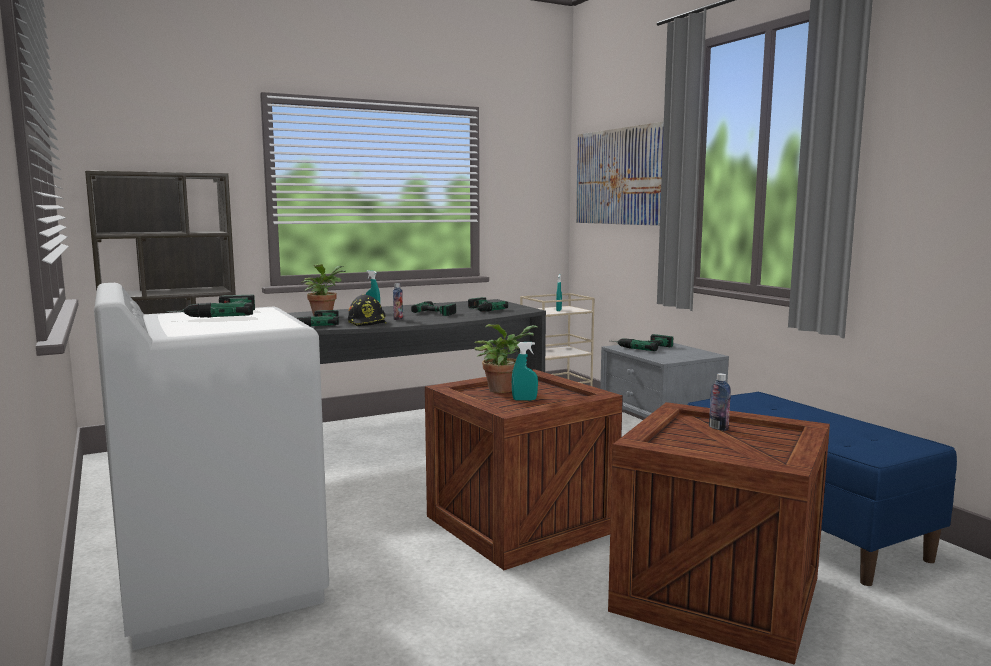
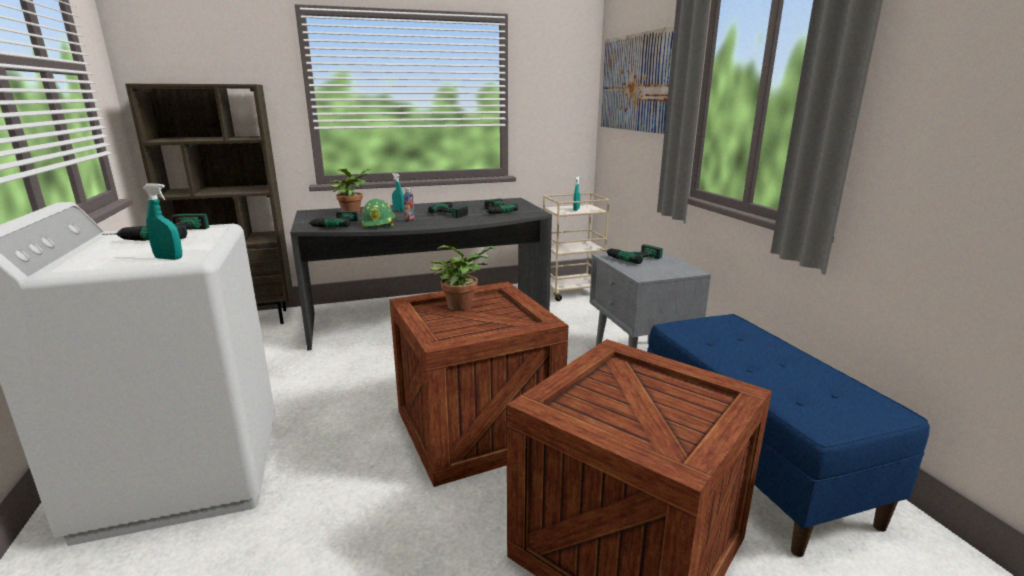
camera: 10 degrees right, 10 degrees up
black hard hat [348,294,387,326] -> green hard hat [361,199,396,229]
turquoise spray bottle [512,342,538,401] -> turquoise spray bottle moved to [143,184,182,260]
bottle [709,373,731,431] -> none

